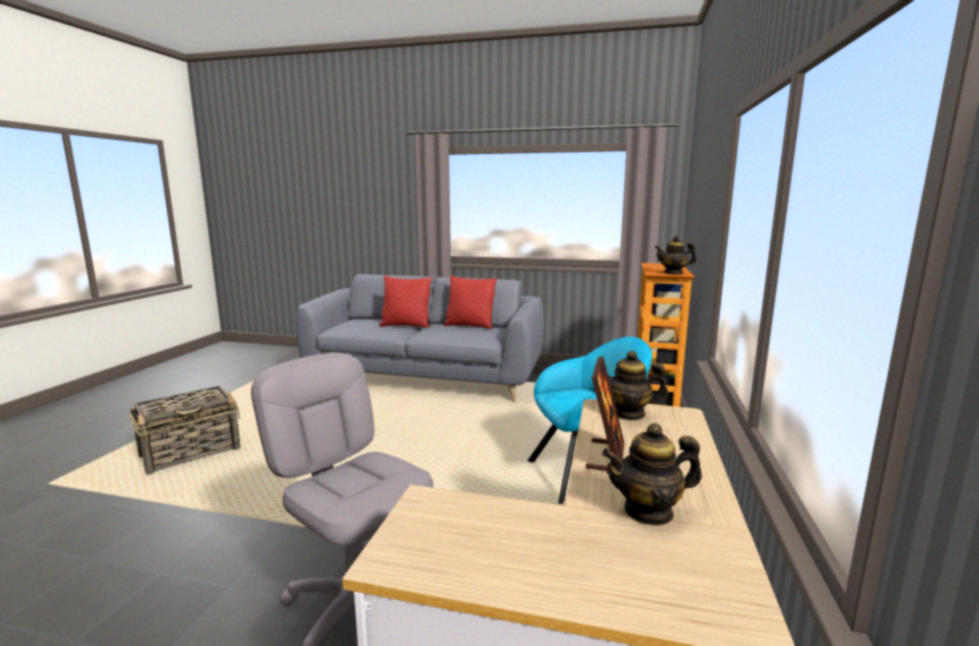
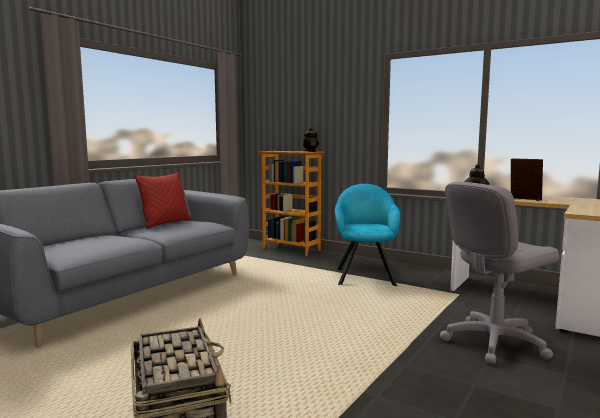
camera: 70 degrees left, 5 degrees down
red pillow [379,276,432,328] -> none
teapot [602,423,702,526] -> none

